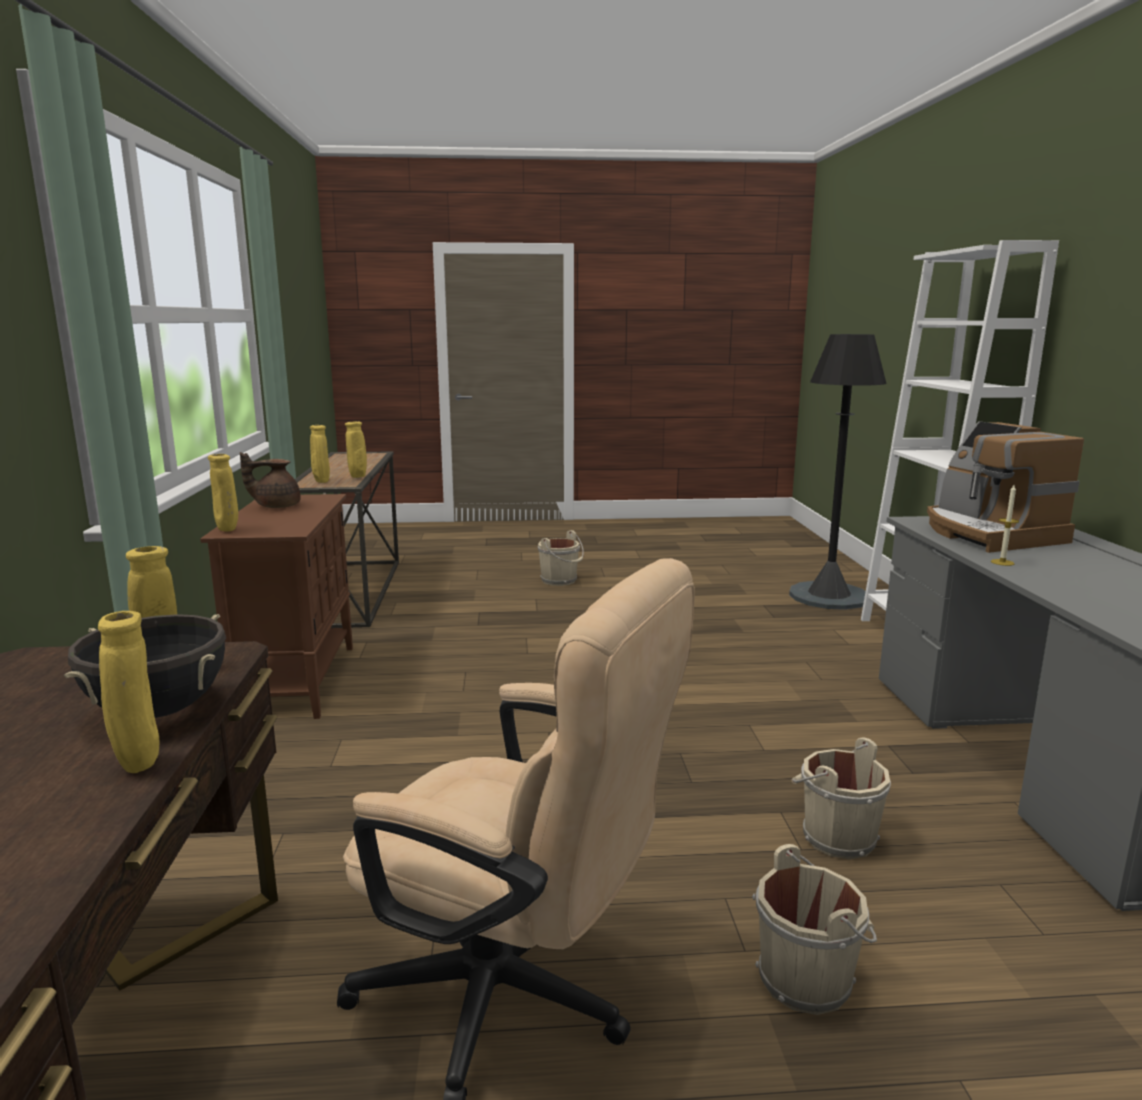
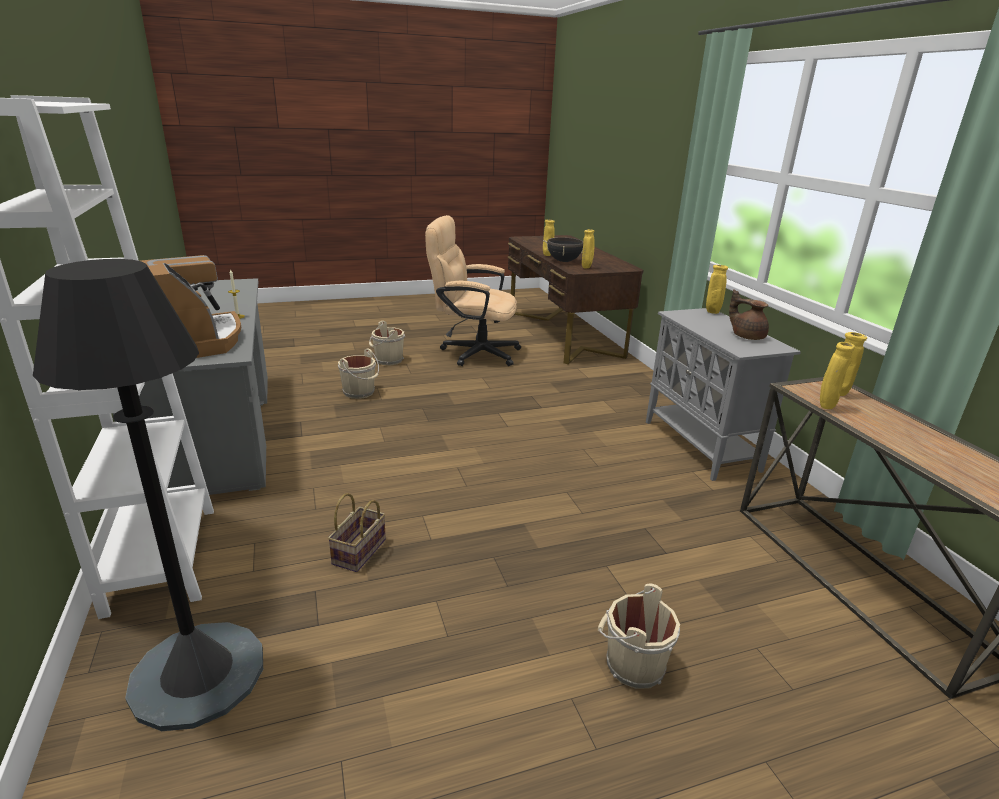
camera: 165 degrees right, 10 degrees up
brown cabinet [200,494,353,719] -> grey cabinet [646,308,801,481]
brown teapot [240,452,301,508] -> brown teapot turned 105 degrees counterclockwise [729,289,769,340]
none -> basket [328,493,386,572]

